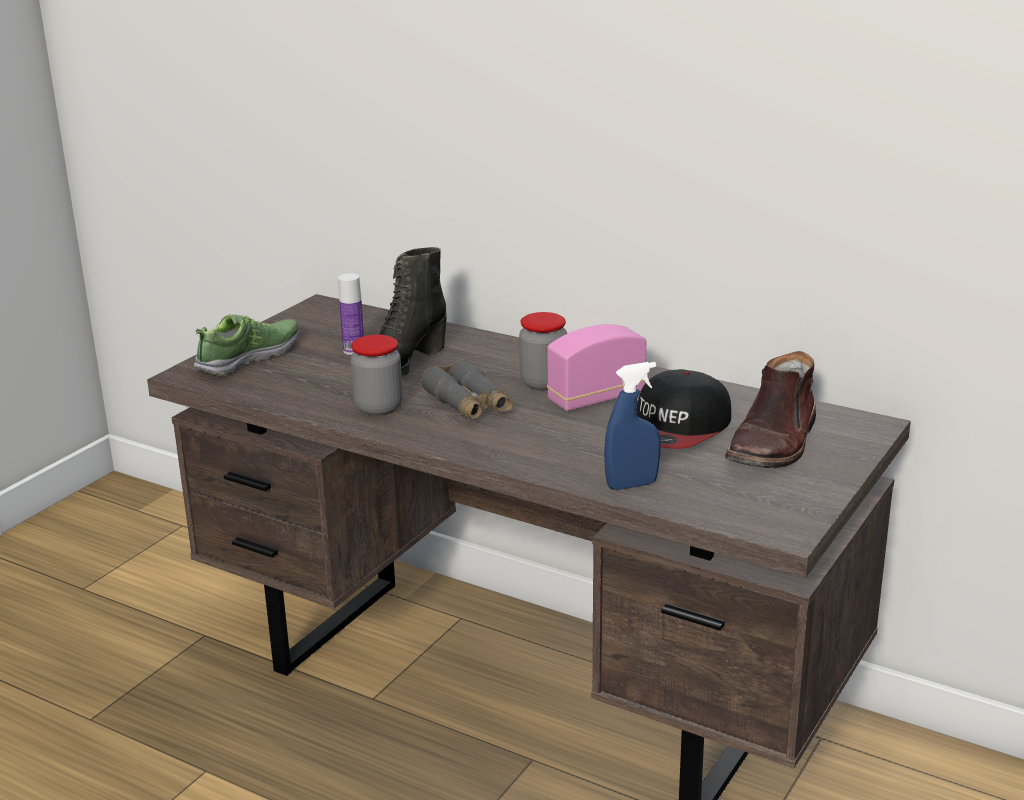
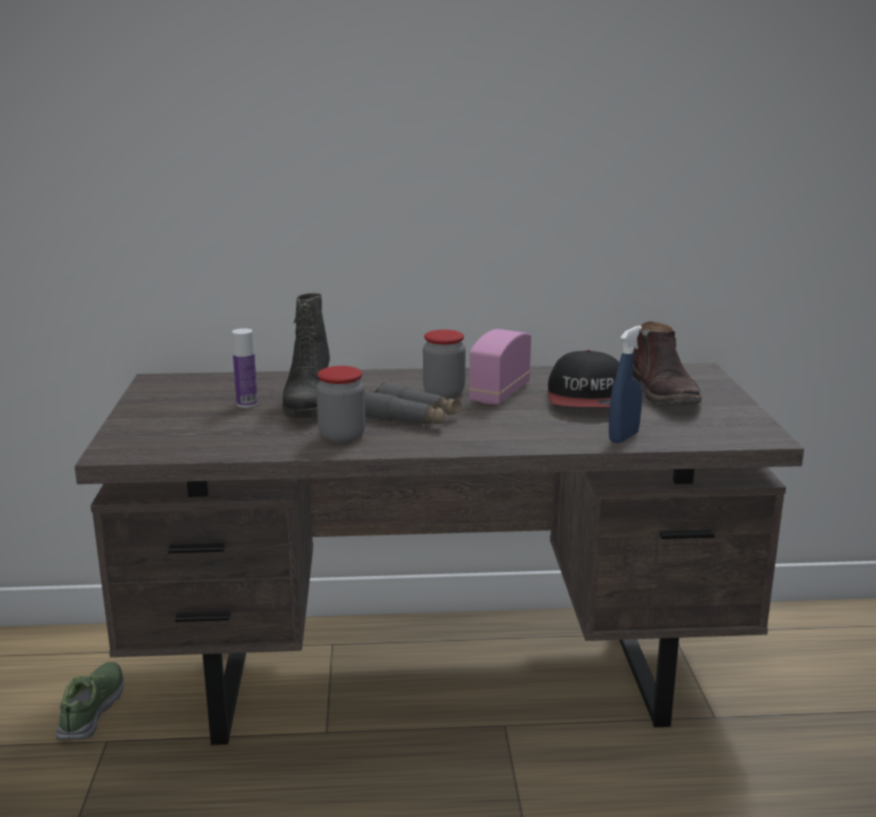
camera: 35 degrees left, 5 degrees down
shoe [194,314,299,376] -> shoe moved to [56,662,124,740]

